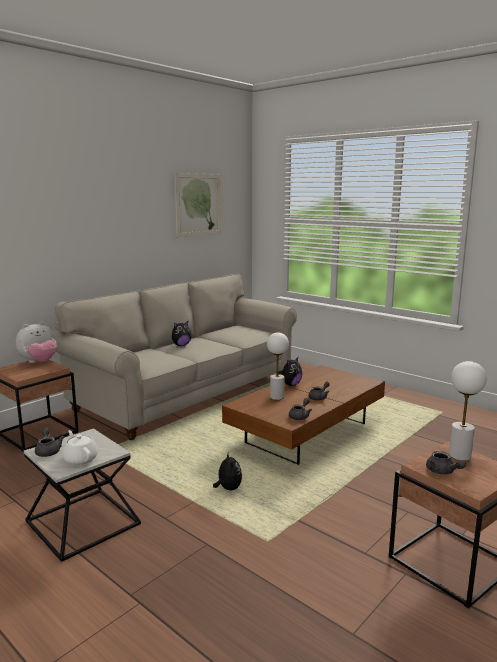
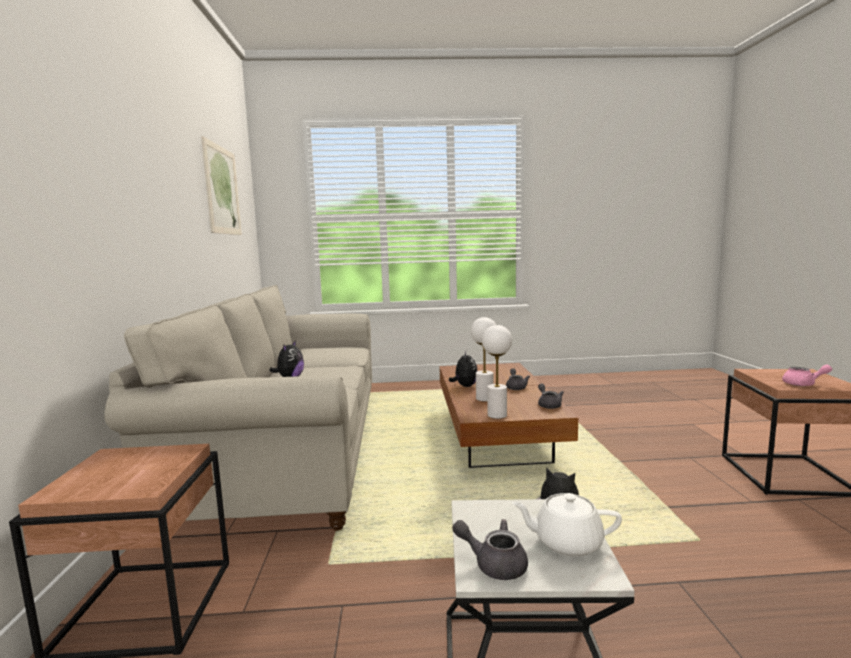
camera: 45 degrees left, 5 degrees down
plush toy [15,322,57,363] -> none
grey teapot [426,451,466,475] -> pink teapot [782,365,832,386]
white table lamp [449,361,487,461] -> white table lamp moved to [482,325,512,419]

